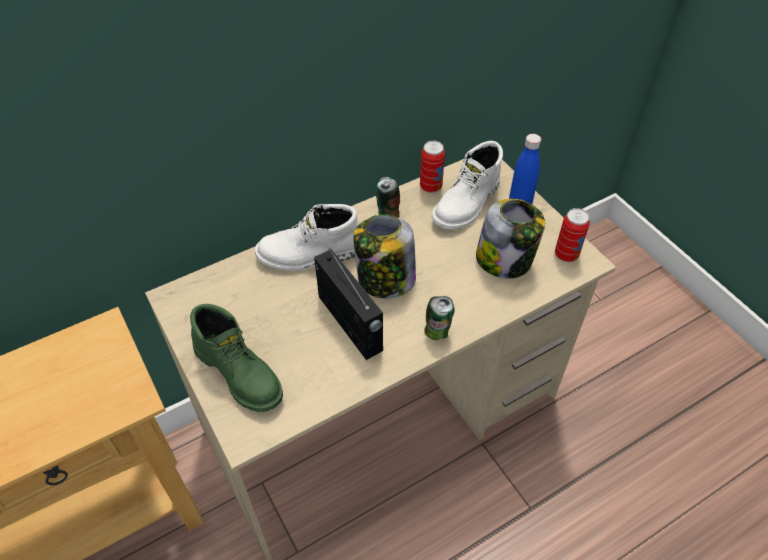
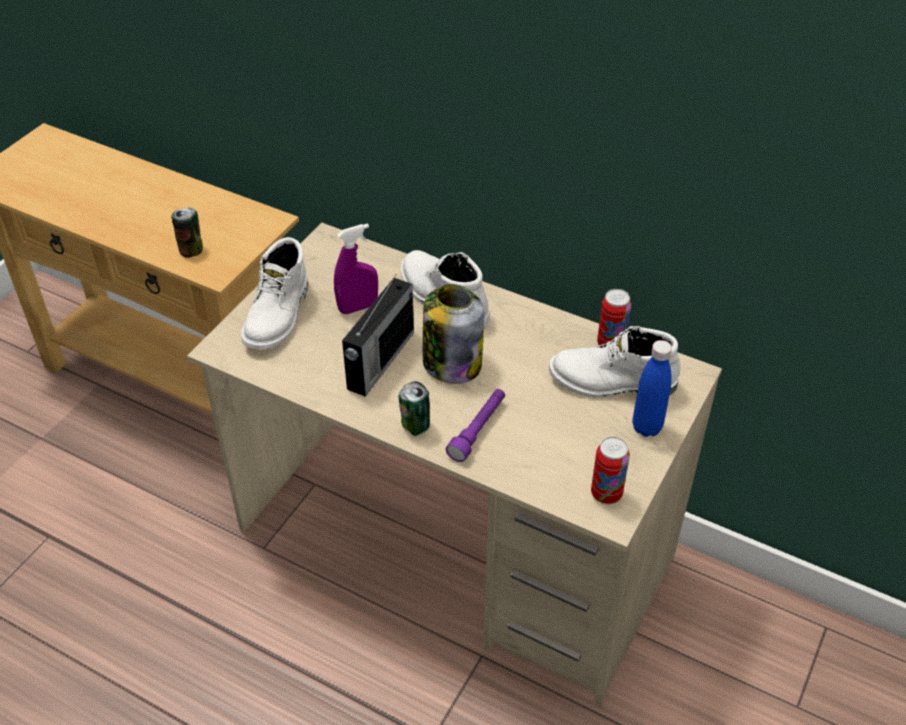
camera: 60 degrees right, 5 degrees down
green boot [190,304,283,412] -> white boot [241,237,308,350]
can [376,177,400,218] -> can moved to [171,207,203,258]
jar [476,199,545,279] -> none
none -> purple spray bottle [334,223,378,314]
none -> purple flashlight [446,389,505,462]

